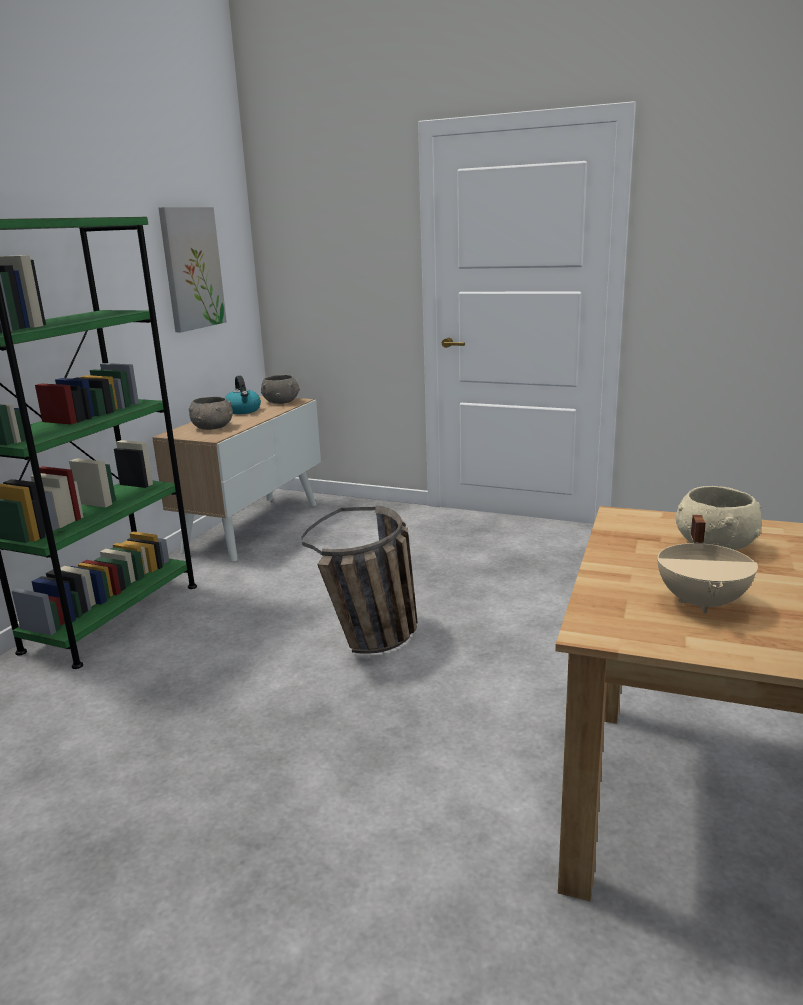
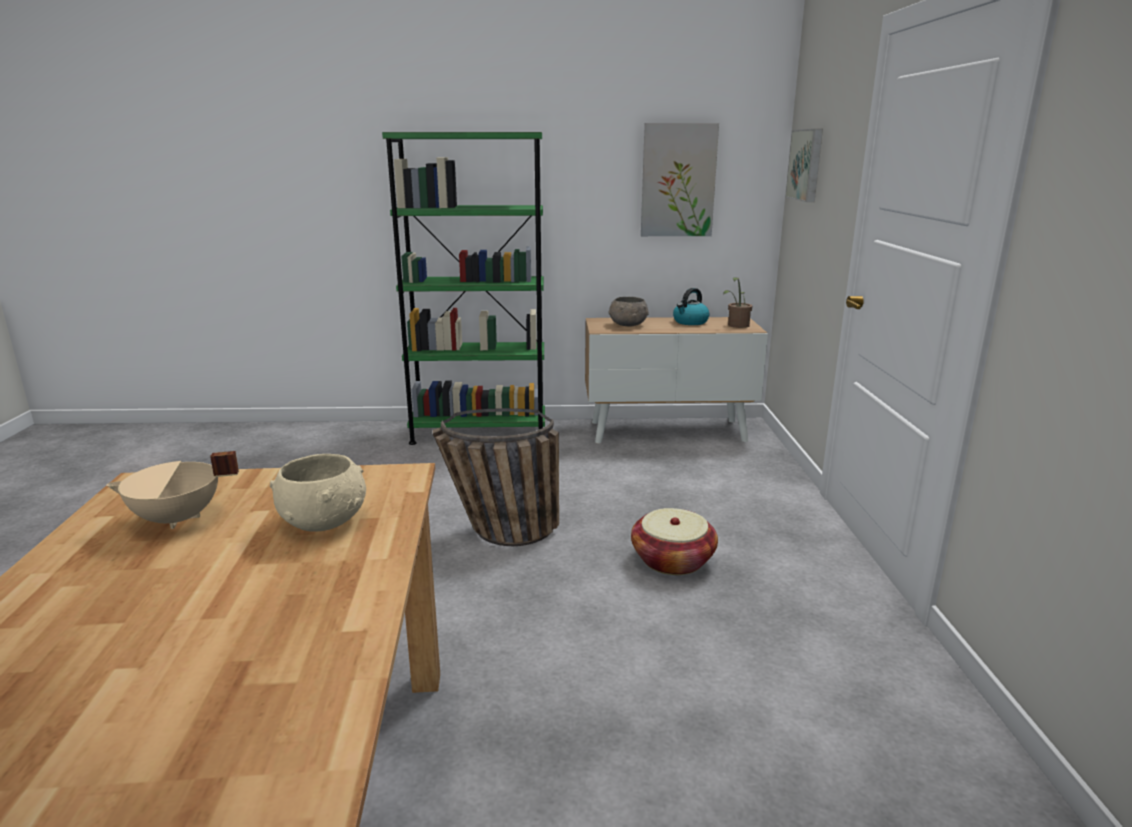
camera: 65 degrees right, 0 degrees up
grey bowl [261,375,300,404] -> potted plant [723,277,752,328]
none -> basket [631,508,718,575]
none -> picture [785,129,823,202]

